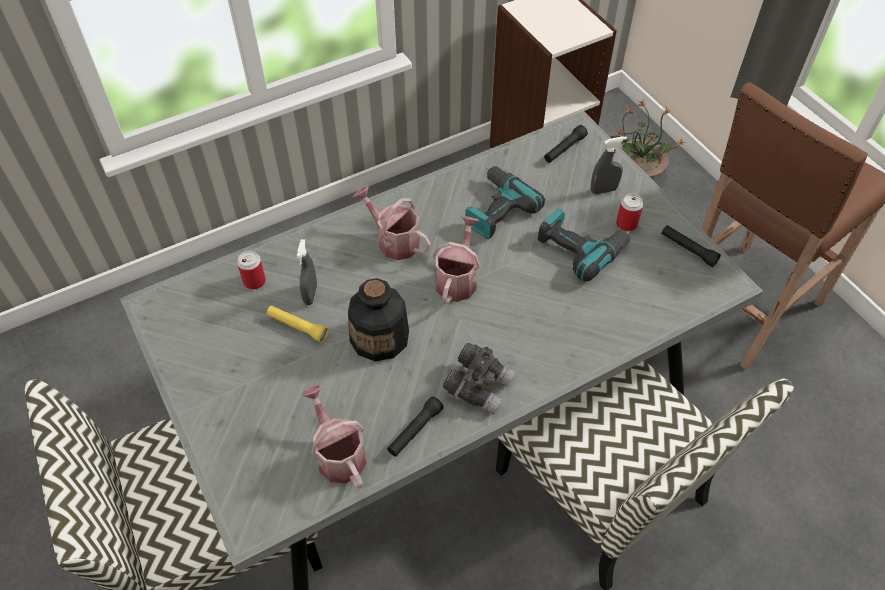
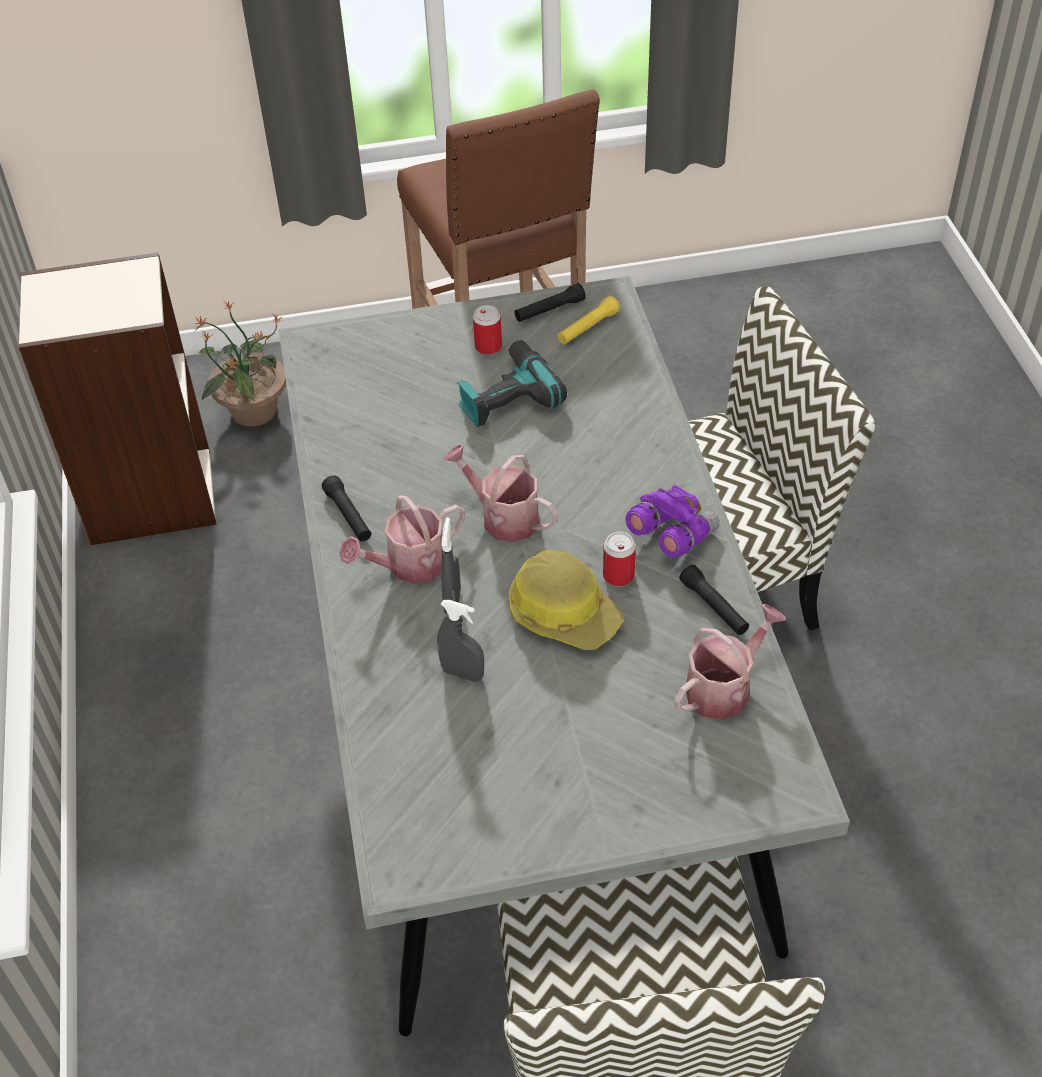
camera: 70 degrees left, 5 degrees down
can [237,251,266,290] -> can moved to [603,532,636,587]
yellow flashlight [267,305,329,343] -> yellow flashlight moved to [557,296,620,344]
watering can [301,385,367,489] -> watering can turned 150 degrees clockwise [674,604,786,720]
bottle [348,278,409,362] -> hard hat [509,550,624,650]
grey binoculars [443,342,515,414] -> purple binoculars [626,485,720,557]
power drill [465,166,545,239] -> none
black flashlight [544,125,588,163] -> black flashlight moved to [322,476,371,542]
grey spray bottle [591,136,627,194] -> grey spray bottle moved to [441,517,461,615]

